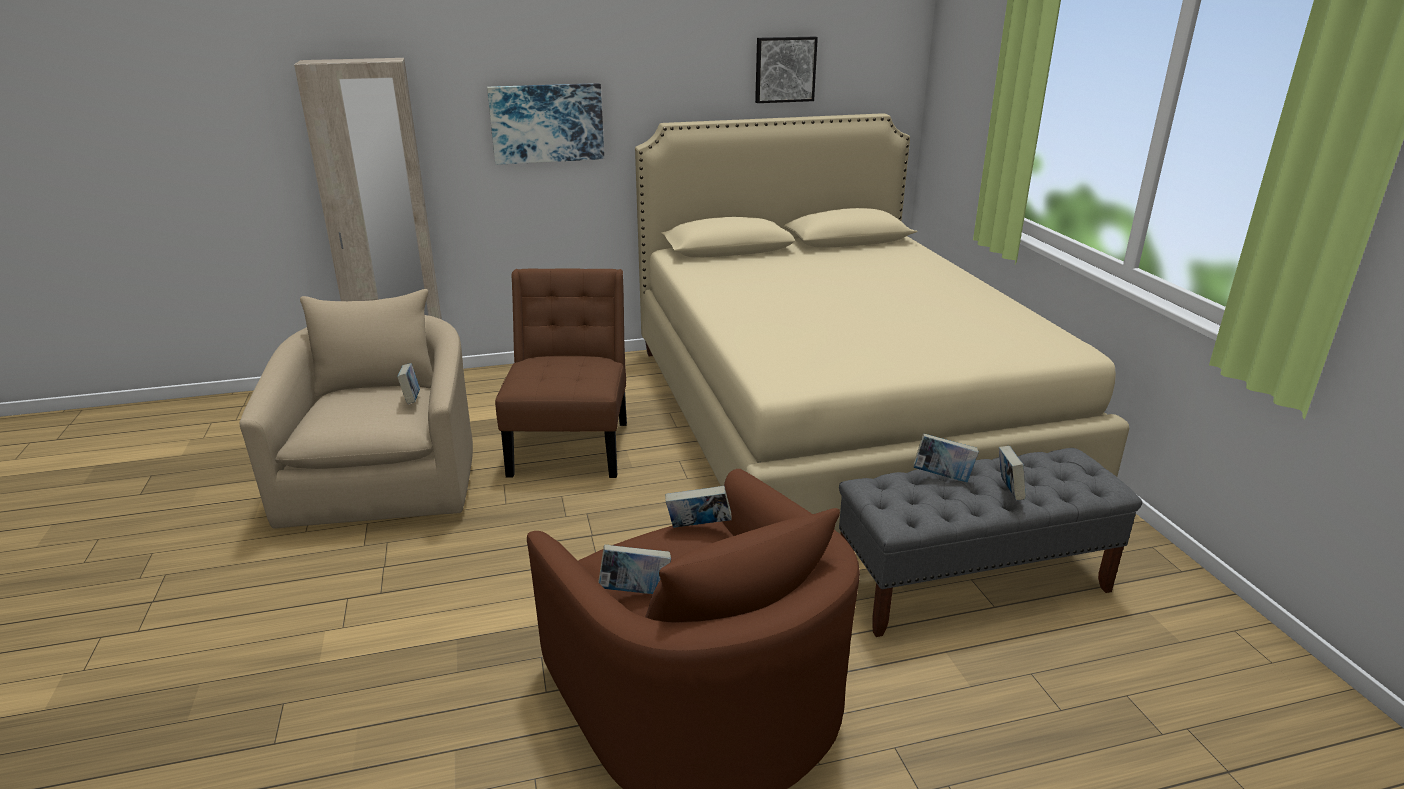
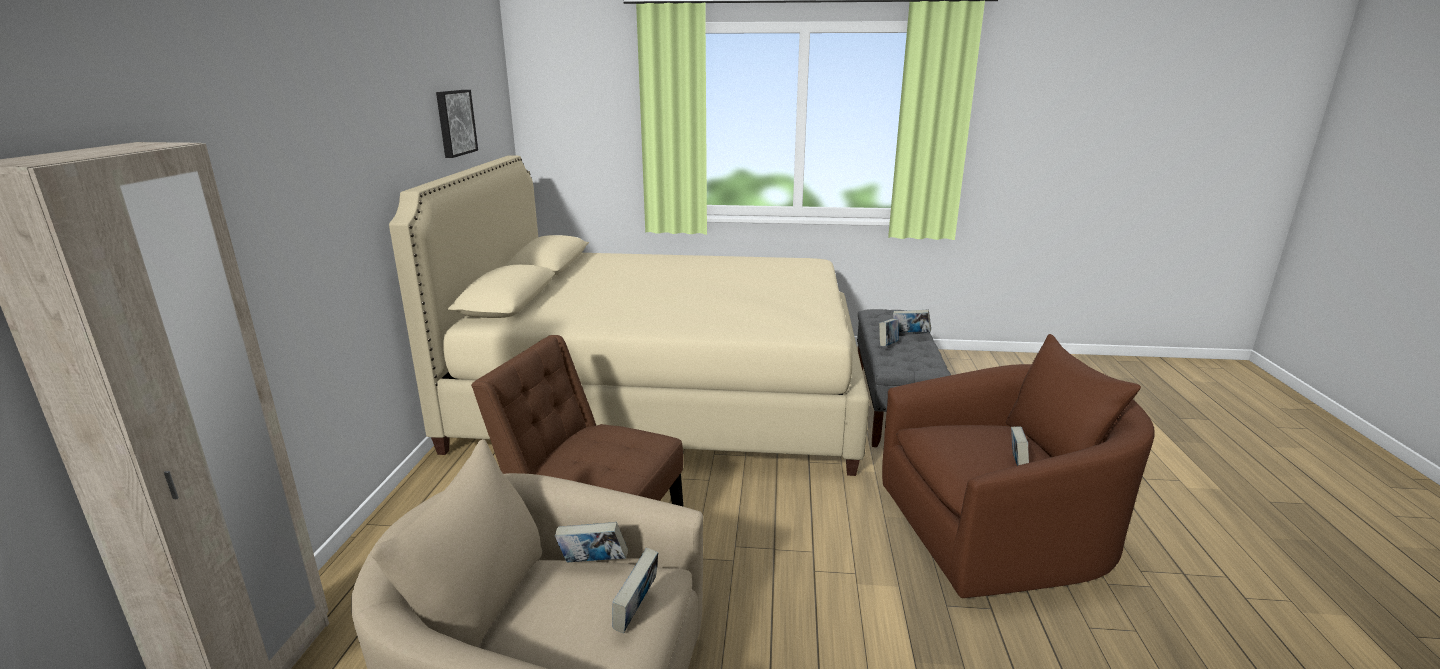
camera: 70 degrees left, 5 degrees down
picture [487,83,604,165] -> none
book [665,486,732,528] -> book moved to [612,548,658,633]

